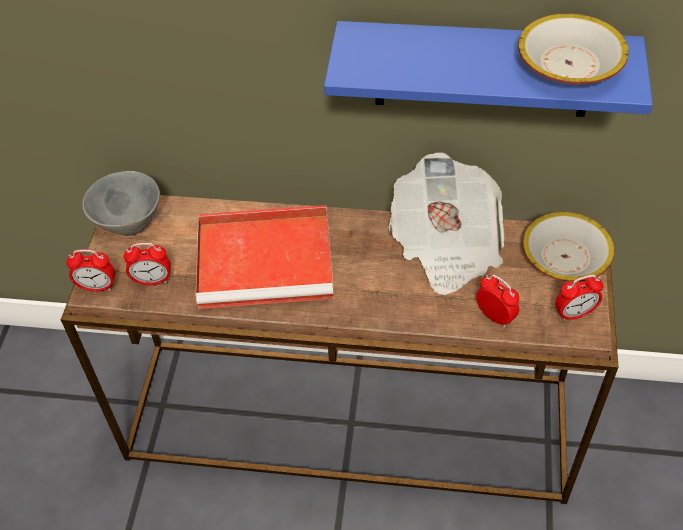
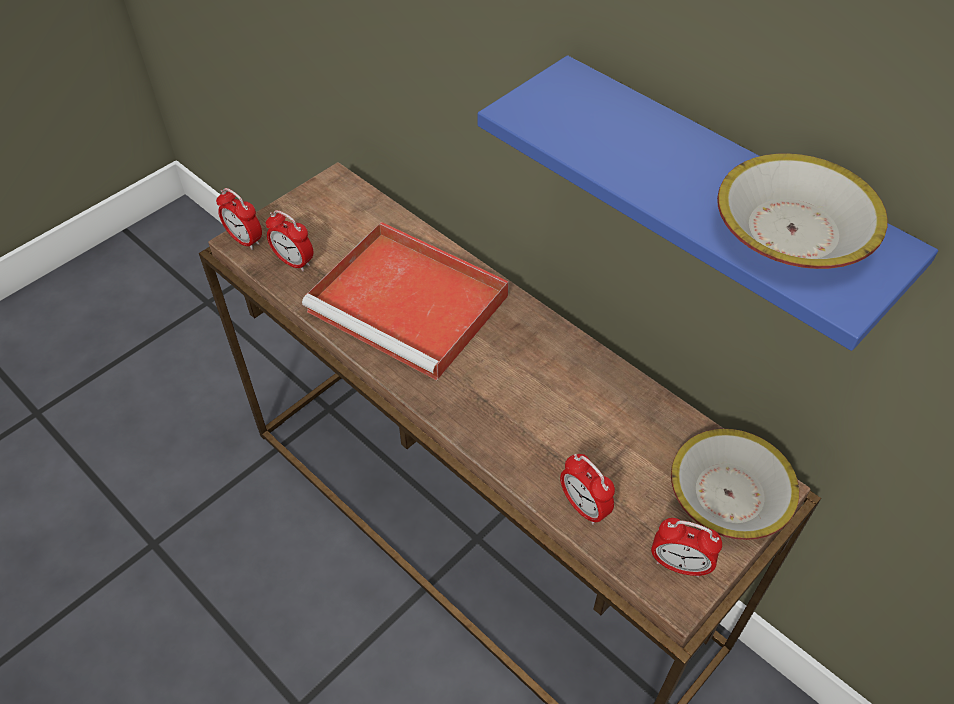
camera: 35 degrees right, 0 degrees up
grey bowl [82,171,160,236] -> none
newspaper [389,152,504,295] -> none
alarm clock [476,275,519,328] -> alarm clock turned 150 degrees clockwise [560,454,615,524]

